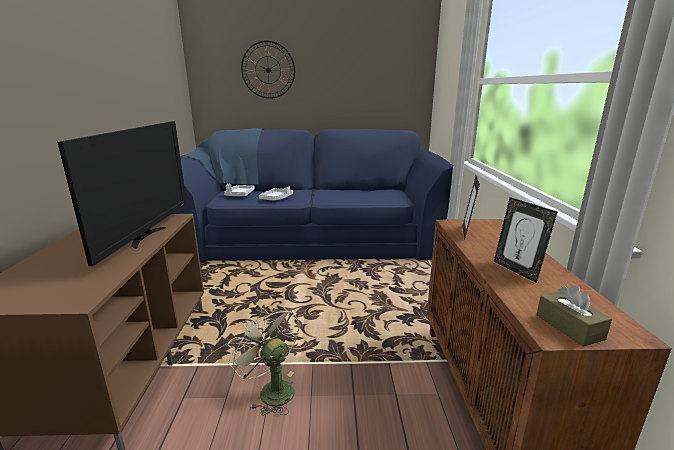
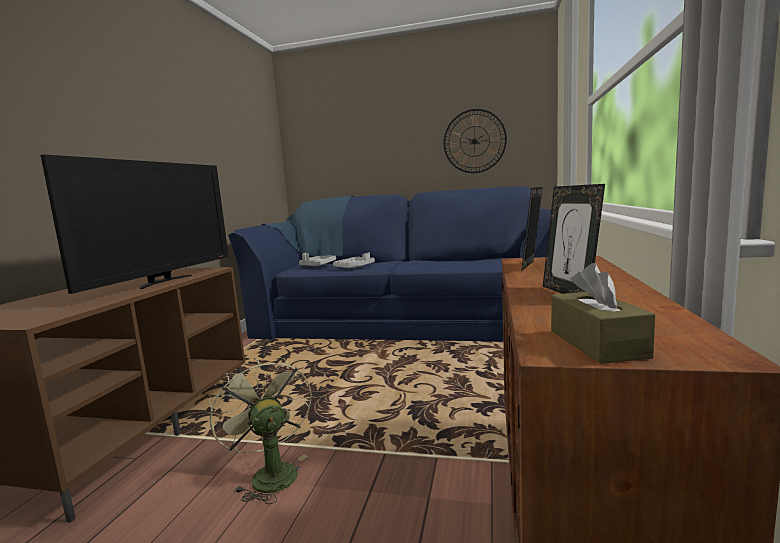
camera: 15 degrees right, 10 degrees down
wall clock [241,40,295,99] -> wall clock moved to [444,109,507,173]

